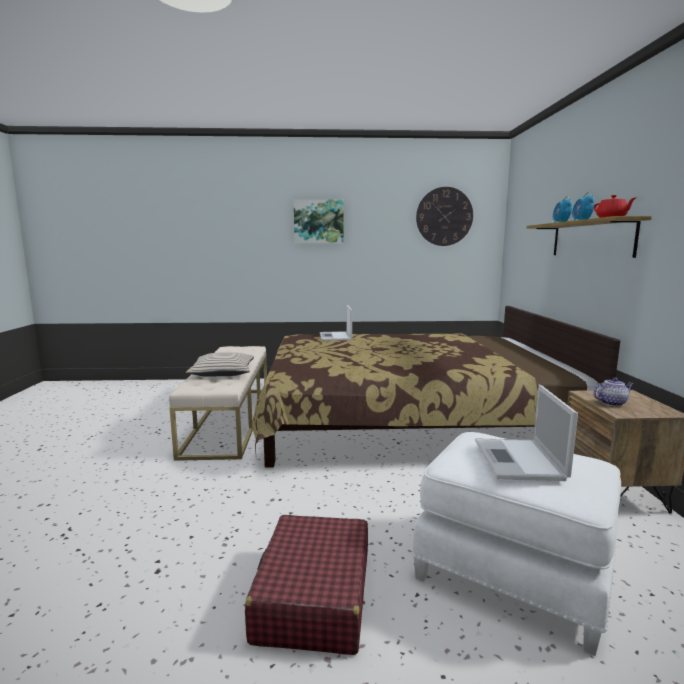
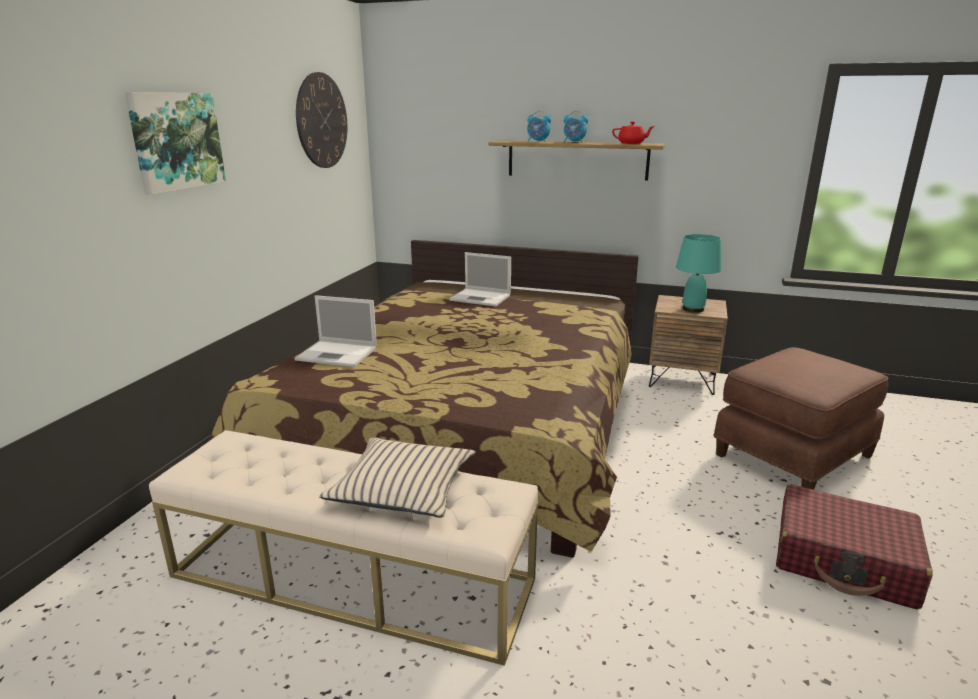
camera: 70 degrees left, 10 degrees up
white ottoman [412,432,621,656] -> brown ottoman [713,347,889,490]
laptop [475,385,578,481] -> laptop moved to [449,252,511,306]
teapot [593,377,634,406] -> turquoise table lamp [676,234,722,313]

